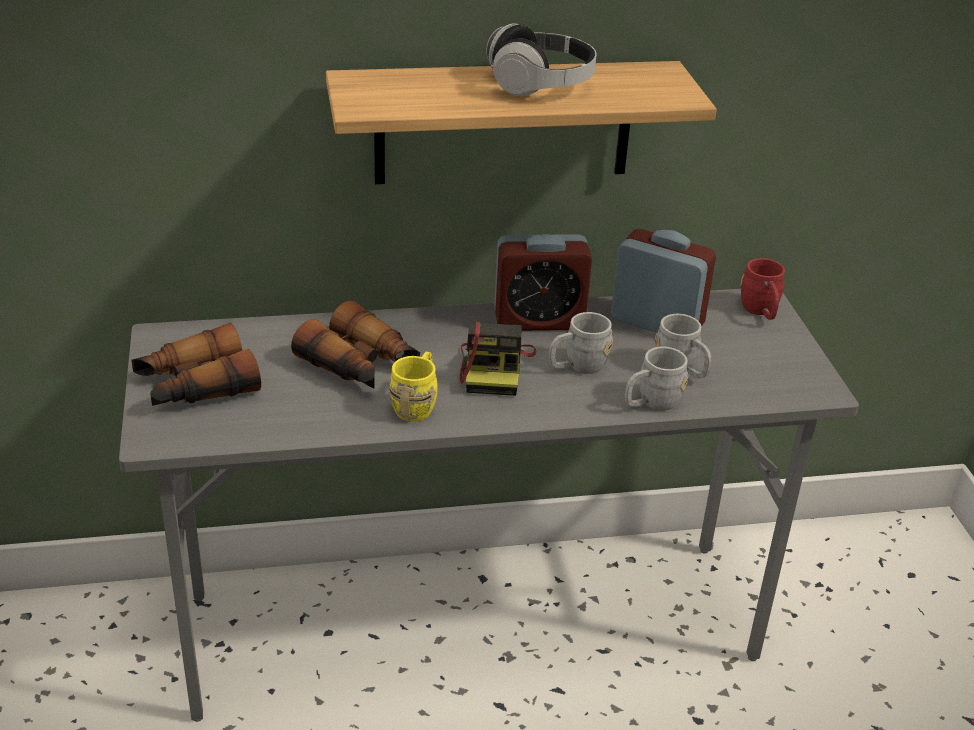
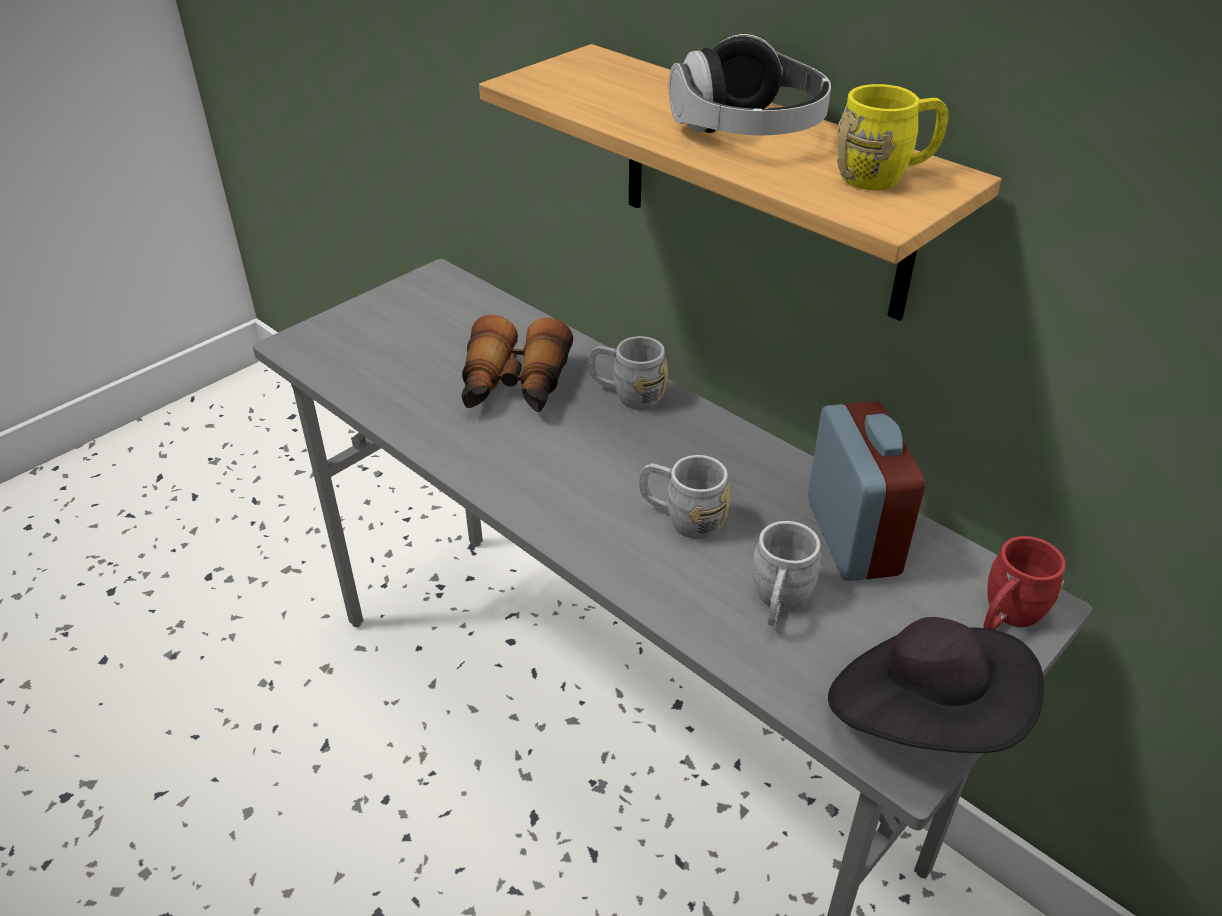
camera: 55 degrees right, 5 degrees up
binoculars [131,323,261,406] -> none
yellow mug [389,352,438,422] -> yellow mug moved to [837,84,948,190]
camera [459,322,537,396] -> none
alarm clock [494,234,592,331] -> none
grey mug [625,346,688,411] -> grey mug moved to [588,336,668,409]
none -> black hat [828,617,1044,753]

